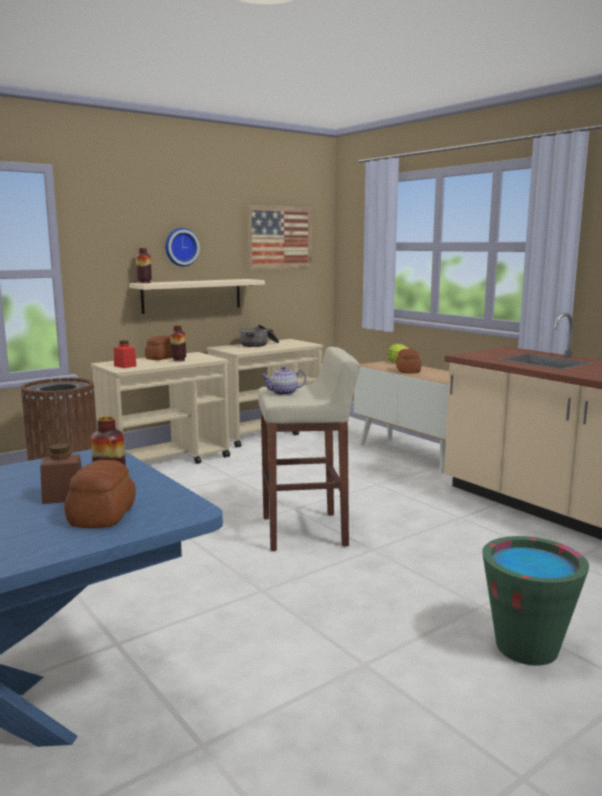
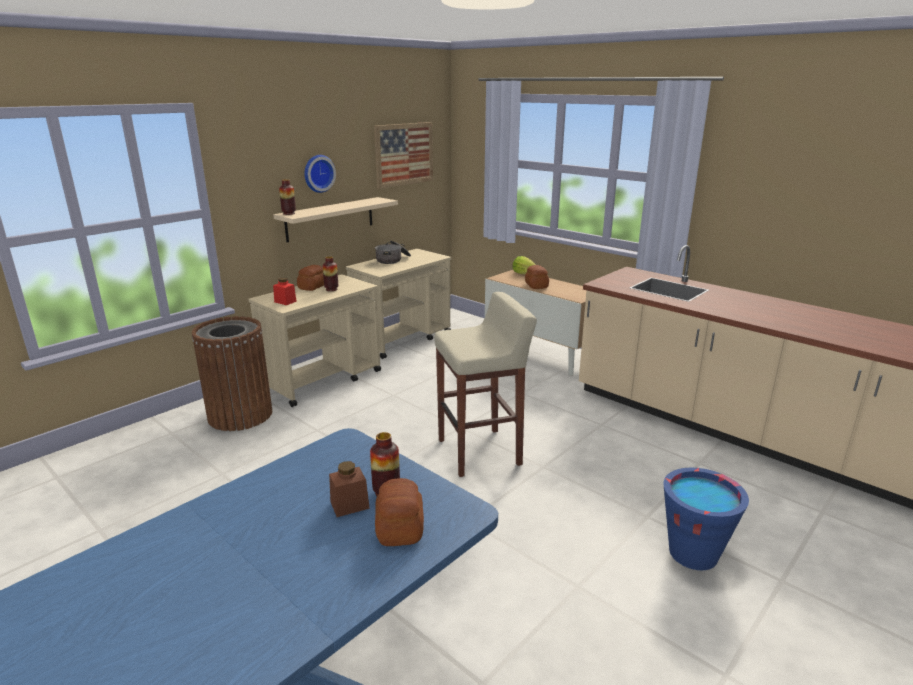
camera: 10 degrees left, 10 degrees up
teapot [262,366,306,395] -> none
green bucket [483,536,589,666] -> blue bucket [664,468,749,570]

